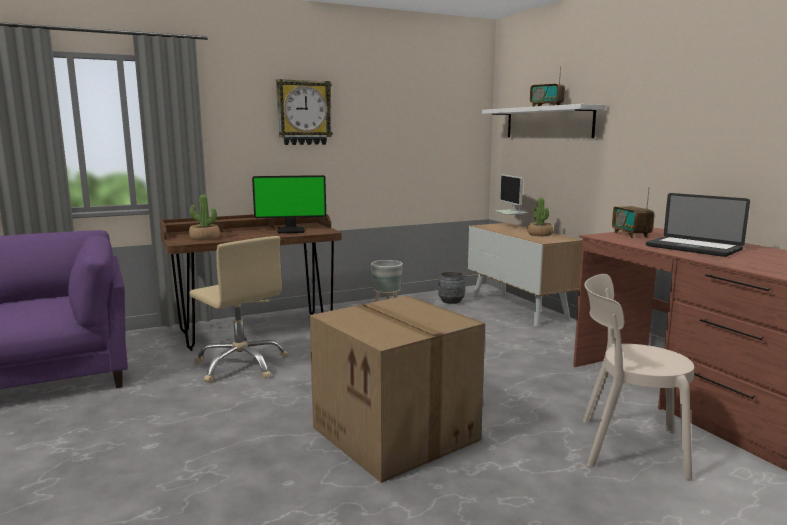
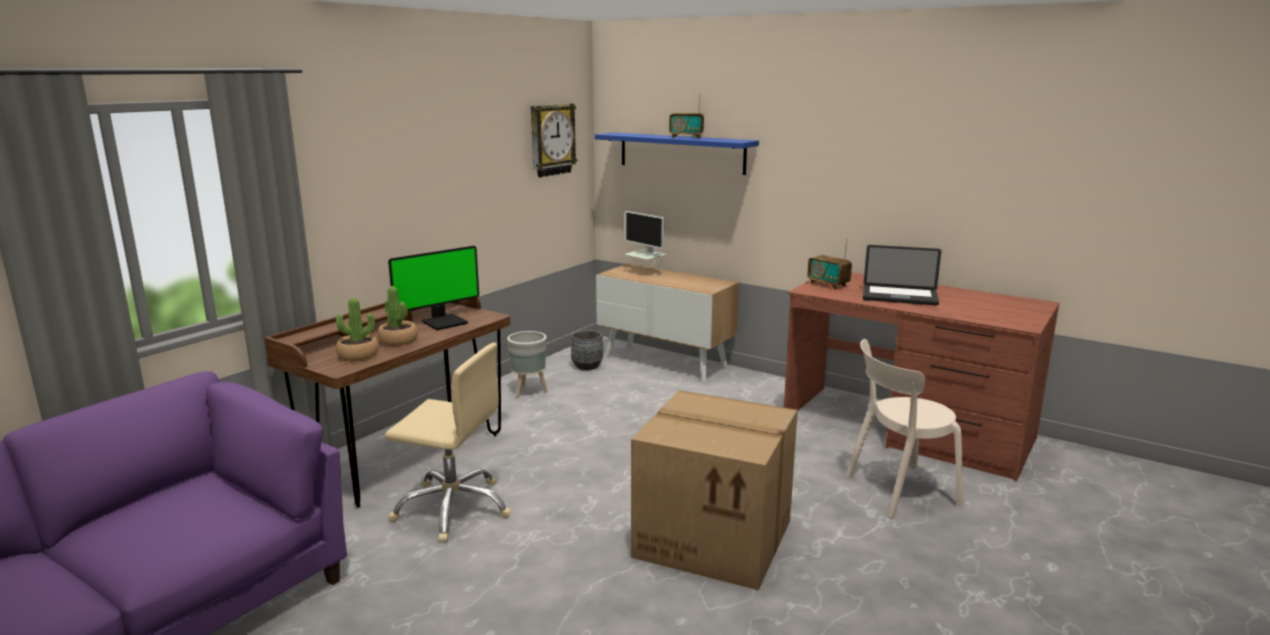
camera: 30 degrees left, 5 degrees up
wall clock [276,79,333,145] -> wall clock moved to [531,104,577,177]
white shelf [482,104,606,138] -> blue shelf [594,132,759,175]
potted plant [528,198,553,236] -> potted plant moved to [378,286,418,346]

